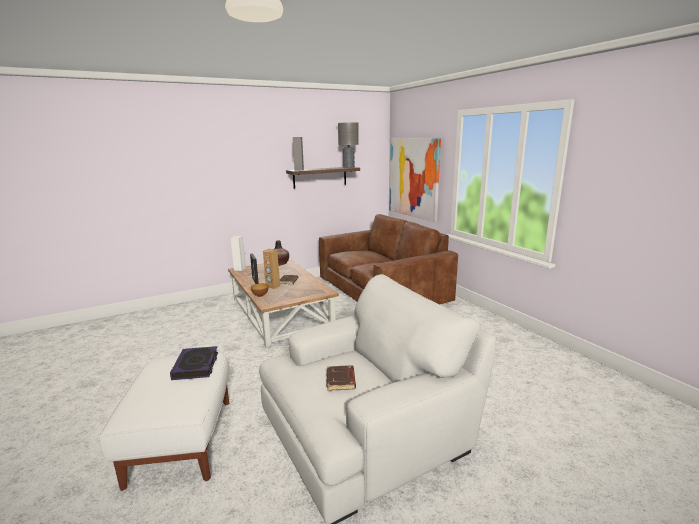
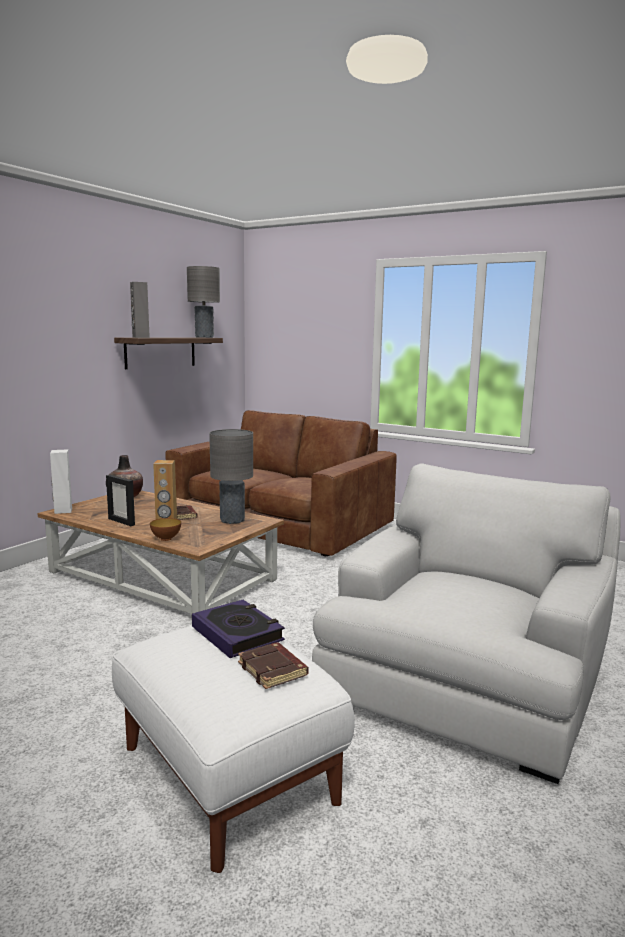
camera: 30 degrees left, 5 degrees down
brown book [326,365,356,391] -> brown book moved to [238,642,309,689]
picture [390,138,441,222] -> none
none -> grey table lamp [209,429,253,524]

